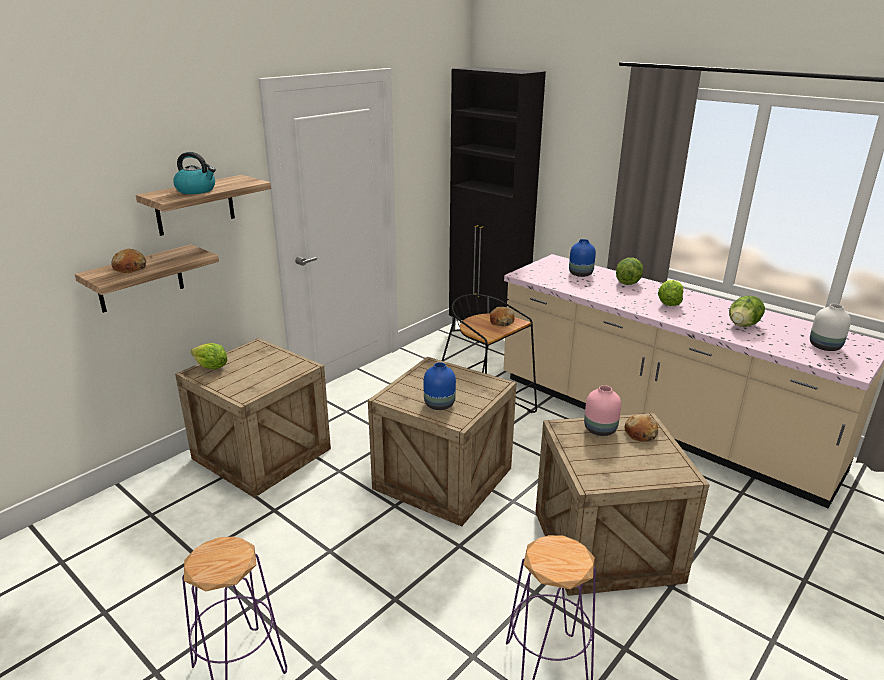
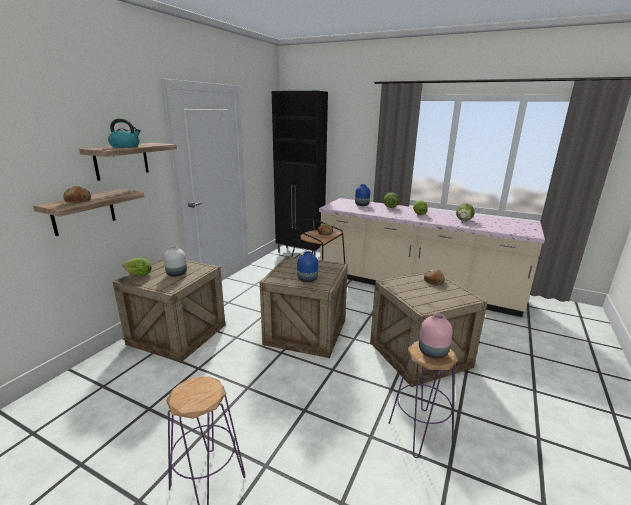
camera: 15 degrees left, 5 degrees down
pink vase [584,385,621,436] -> pink vase moved to [419,313,453,359]
white vase [810,304,851,351] -> white vase moved to [164,246,187,277]

